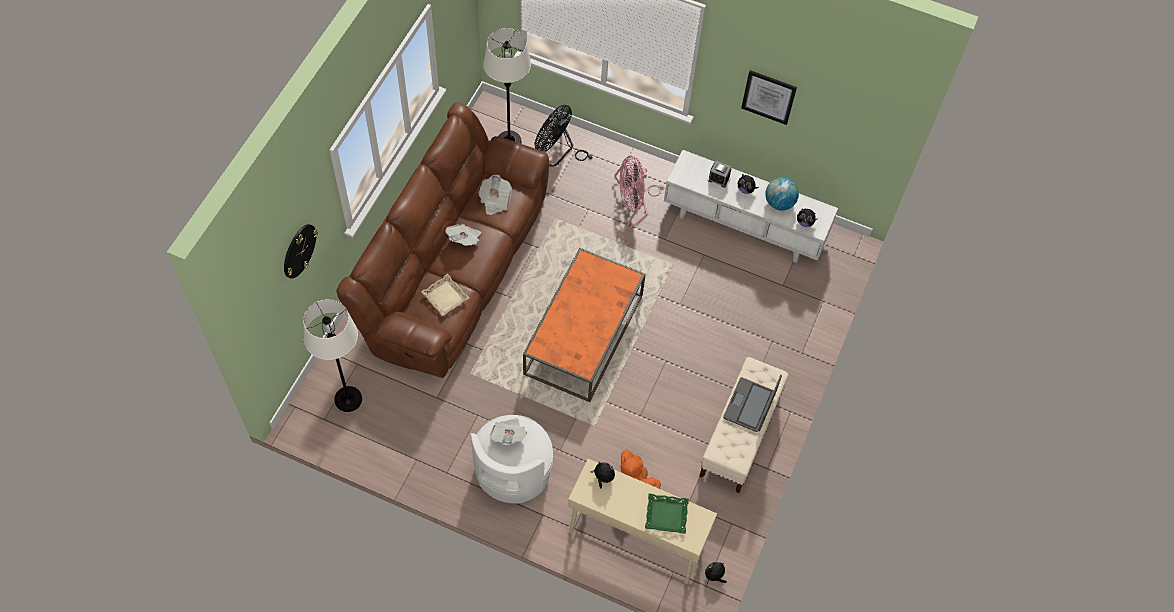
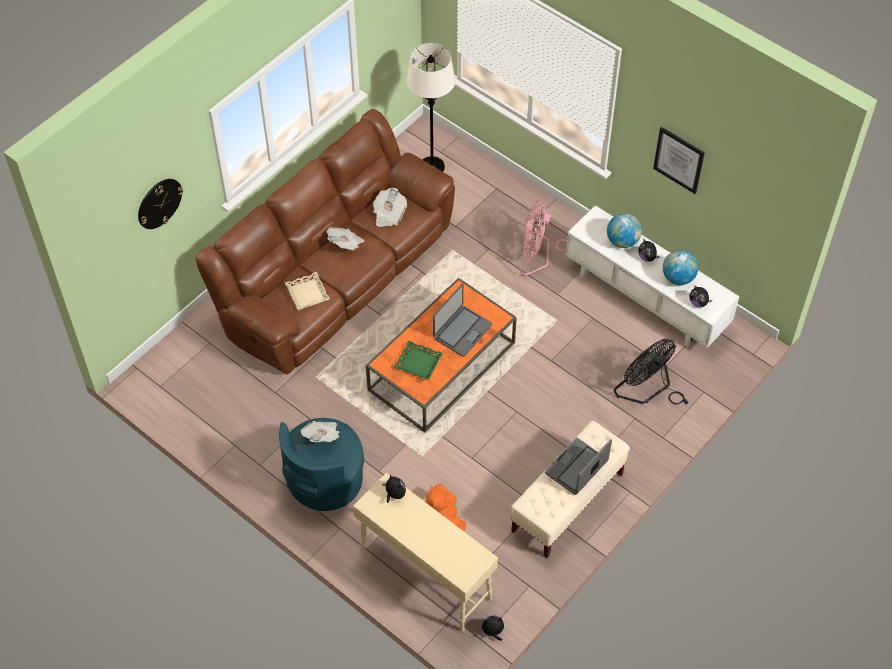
camera: 20 degrees right, 5 degrees down
white floor lamp [303,299,362,412] -> none
white armchair [471,415,553,503] -> turquoise armchair [279,418,364,511]
black fan [534,105,593,166] -> black fan moved to [614,339,688,405]
green tray [645,494,689,534] -> green tray moved to [394,341,443,380]
alarm clock [707,161,732,188] -> globe [607,213,642,248]
none -> laptop [433,284,492,357]

